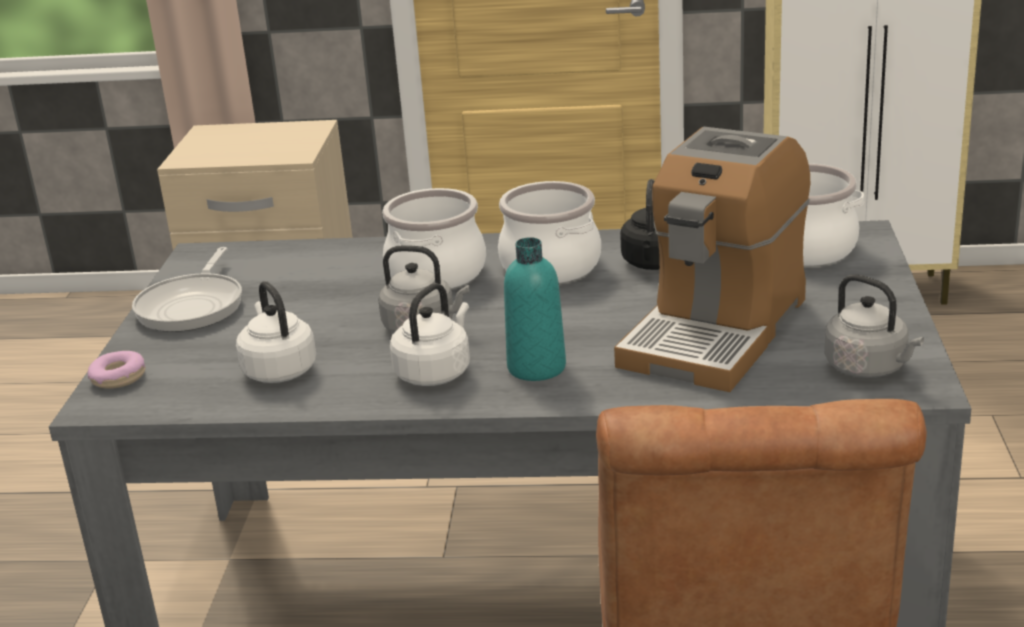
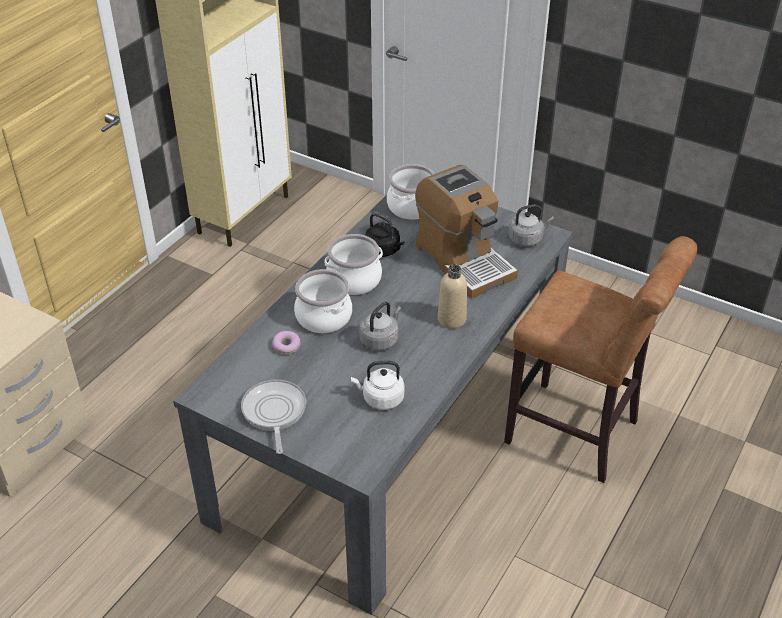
camera: 65 degrees left, 15 degrees up
donut [88,351,145,389] -> donut moved to [273,331,300,354]
frying pan [132,247,242,332] -> frying pan turned 135 degrees counterclockwise [241,379,306,454]
white kettle [390,283,470,386] -> none
turquoise bottle [504,237,566,381] -> beige bottle [438,264,467,329]

